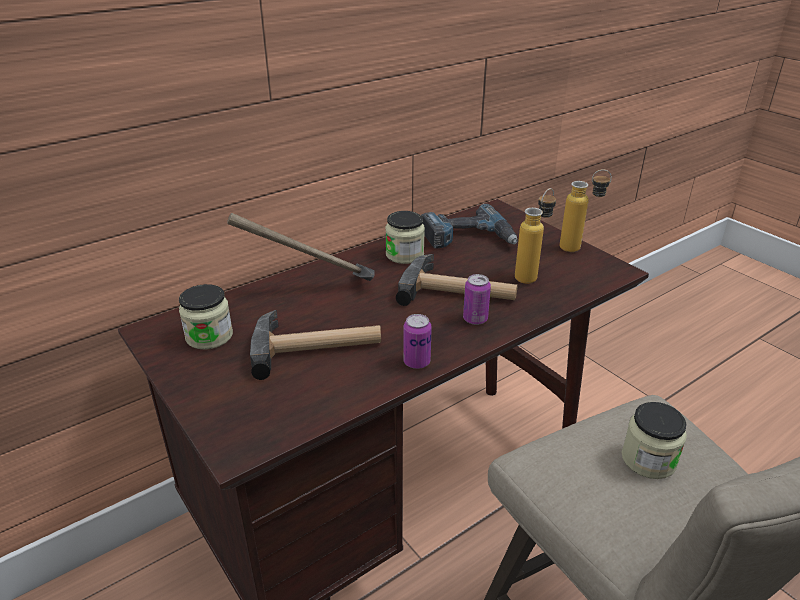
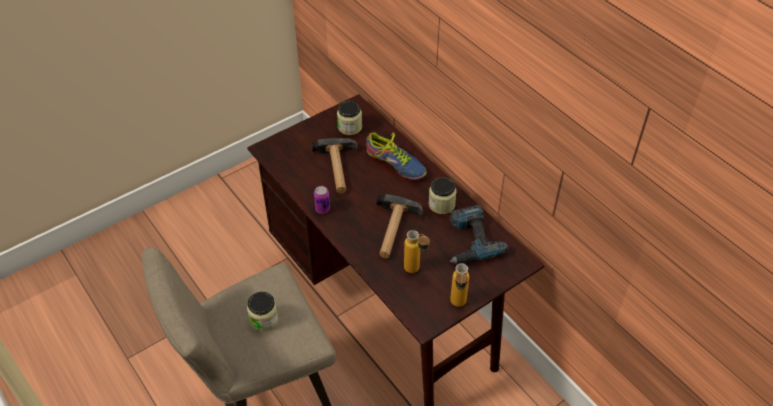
camera: 90 degrees right, 15 degrees up
hammer [227,213,375,281] -> shoe [366,133,427,180]
can [463,274,491,325] -> none

